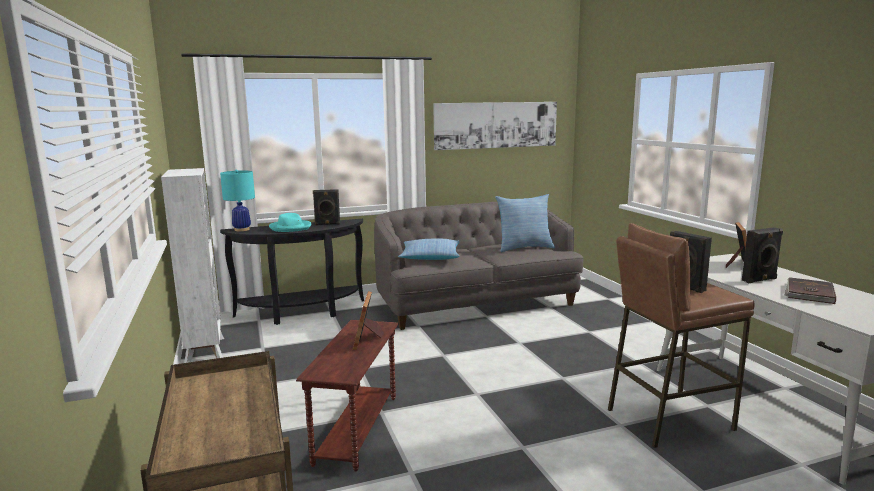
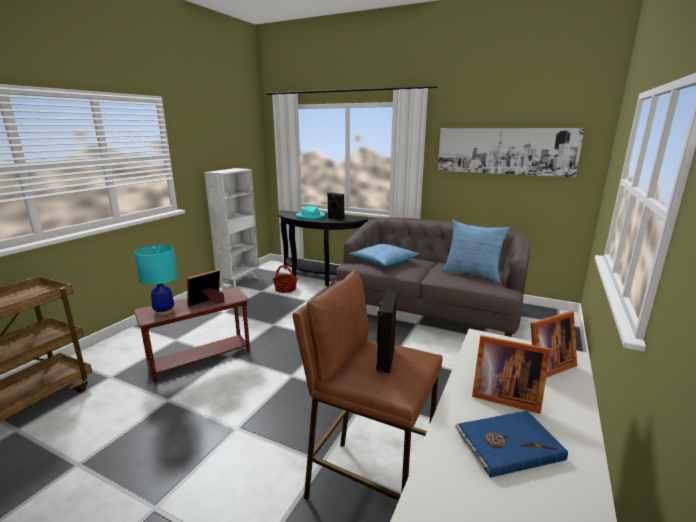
camera: 45 degrees right, 5 degrees up
turquoise table lamp [220,170,255,231] -> turquoise table lamp moved to [134,245,178,315]
black speaker [742,227,783,283] -> picture frame [472,335,550,414]
brown book [784,277,836,304] -> blue book [455,411,568,478]
none -> basket [273,265,297,293]

